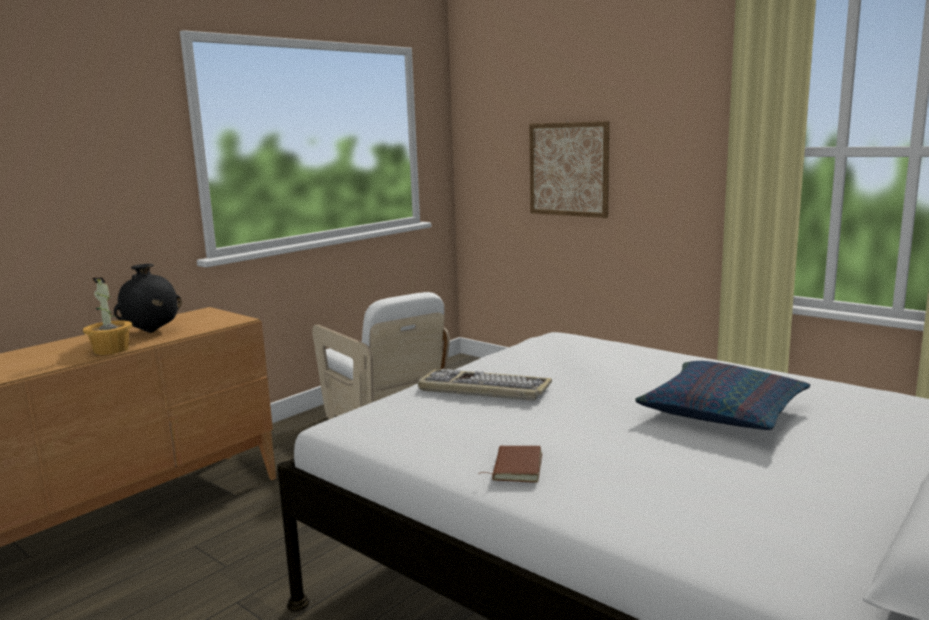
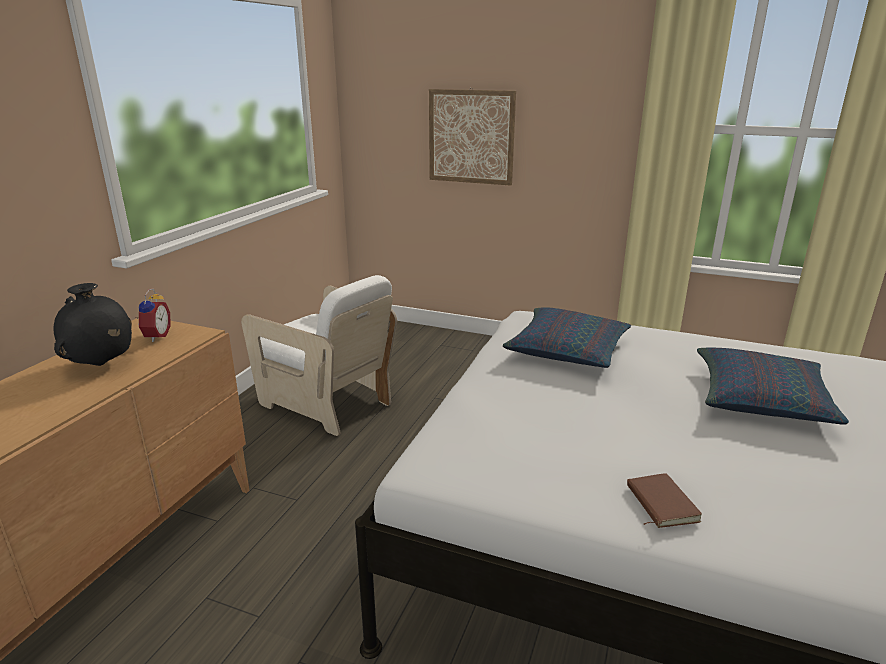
camera: 20 degrees left, 10 degrees up
potted plant [83,278,133,355] -> none
keyboard [418,369,552,401] -> none
none -> alarm clock [135,289,170,342]
none -> blue pillow [503,307,631,368]

